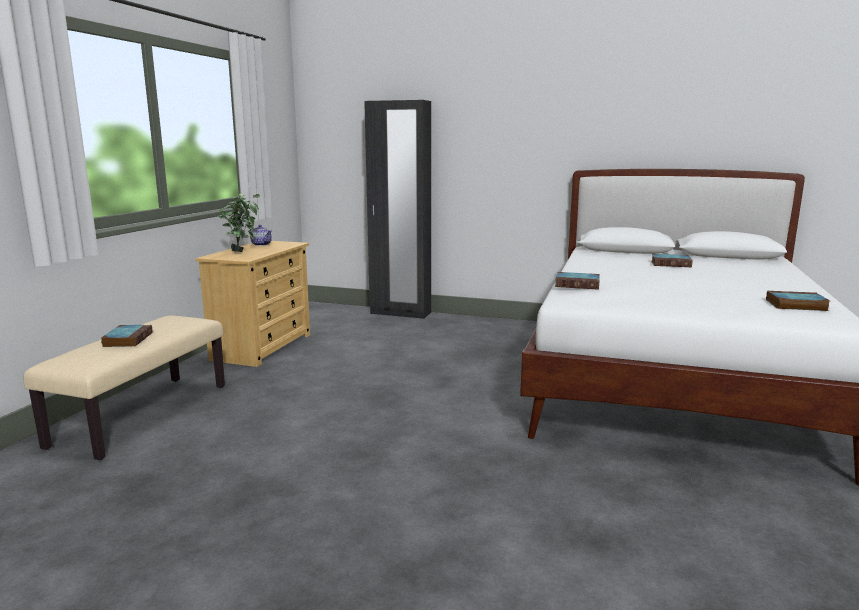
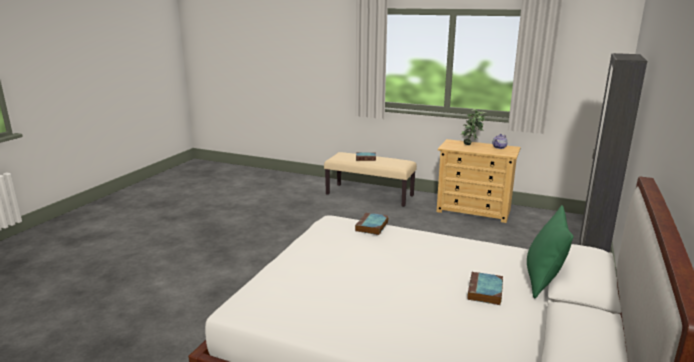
camera: 95 degrees right, 5 degrees up
book [766,291,830,311] -> none
none -> green pillow [527,205,573,298]

